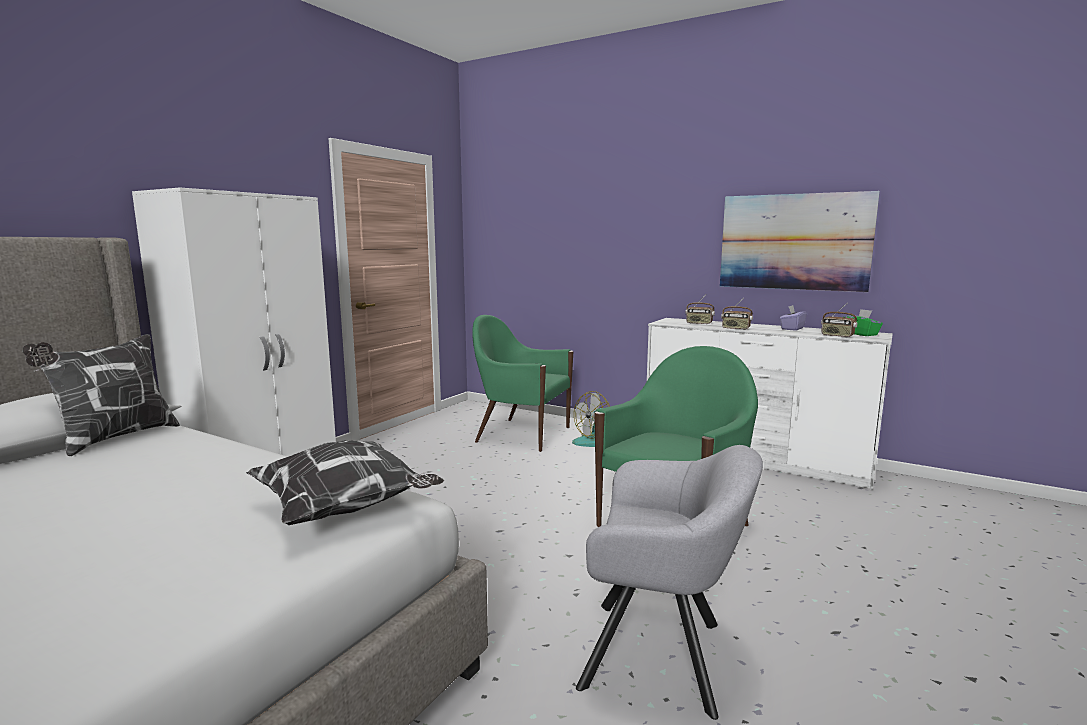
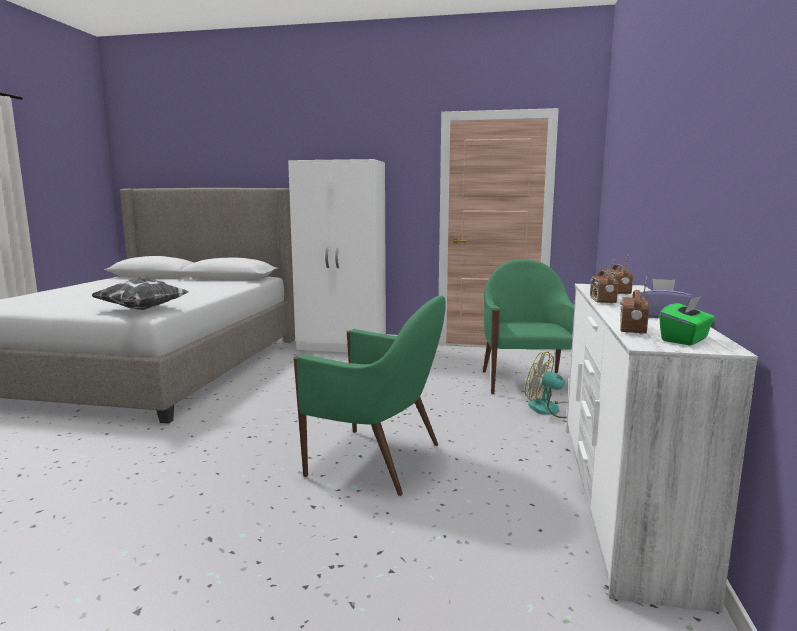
camera: 70 degrees right, 0 degrees up
pillow [22,334,180,456] -> none
grey armchair [576,445,763,720] -> none
picture [720,191,880,292] -> none

